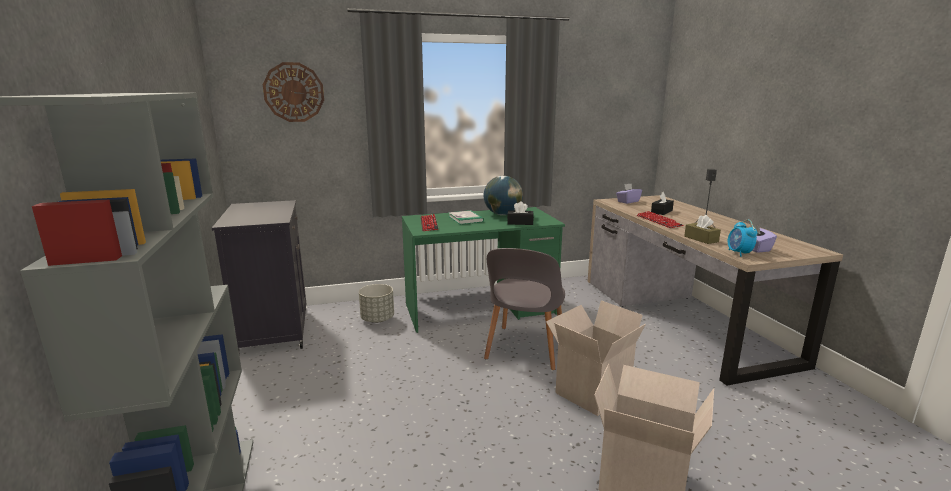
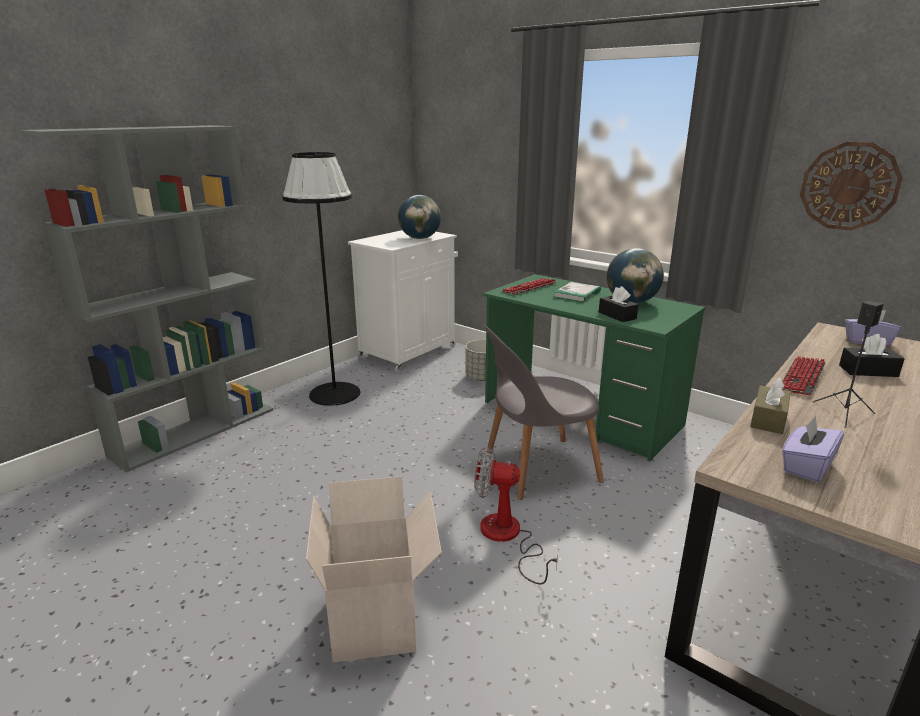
camera: 55 degrees right, 5 degrees up
black cabinet [212,200,307,351] -> white cabinet [348,230,458,372]
wall clock [263,62,324,122] -> wall clock moved to [800,142,903,231]
cardboard box [546,300,646,416] -> fan [474,446,558,584]
alarm clock [728,220,758,257] -> none
none -> black floor lamp [282,152,360,406]
none -> globe [398,195,441,239]

